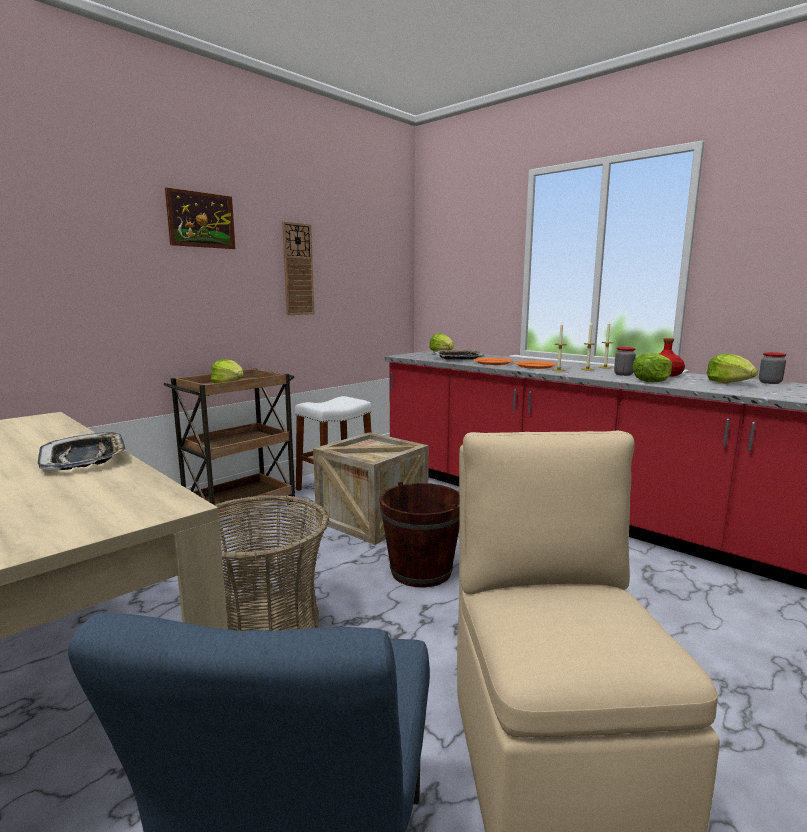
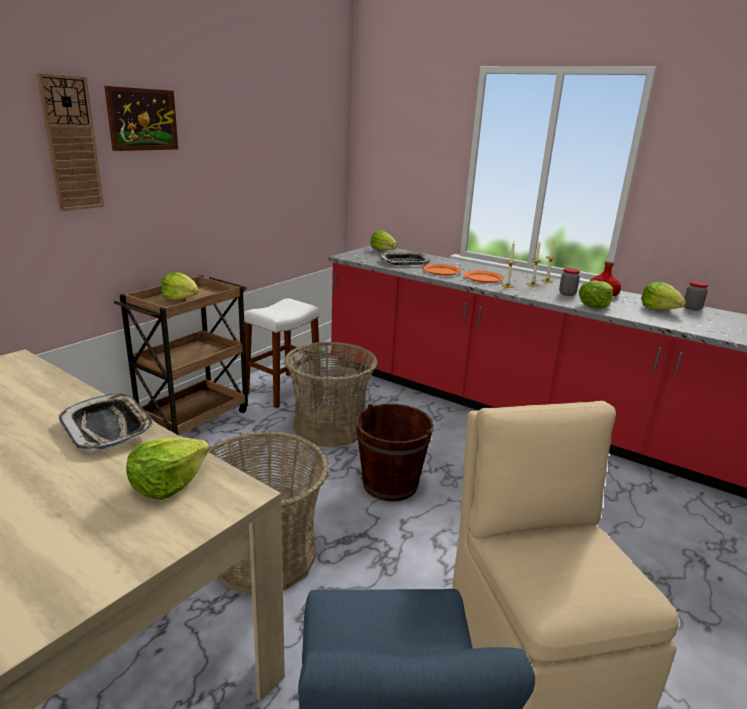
camera: 10 degrees left, 10 degrees up
wall clock [282,221,315,315] -> wall clock moved to [37,73,104,211]
crate [313,432,429,545] -> basket [284,342,378,447]
none -> lettuce [126,437,210,500]

